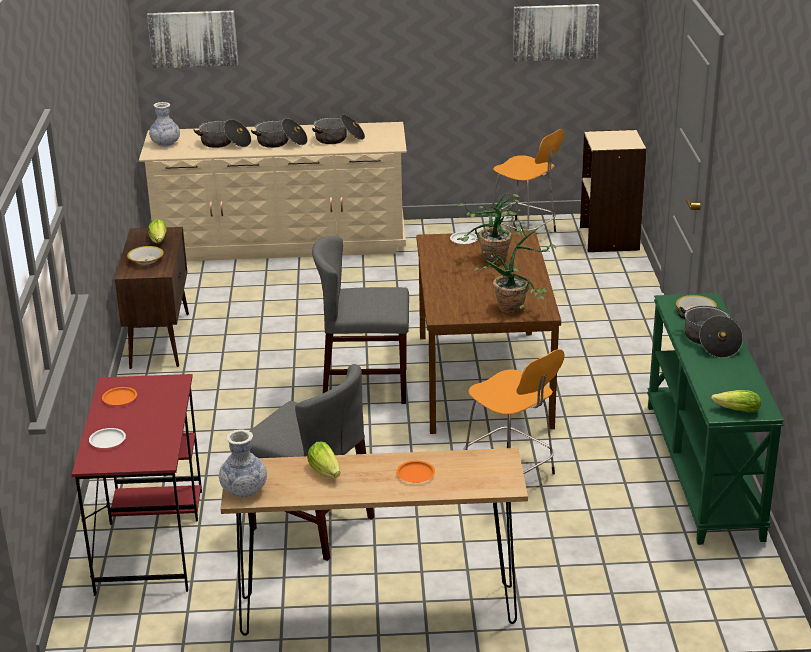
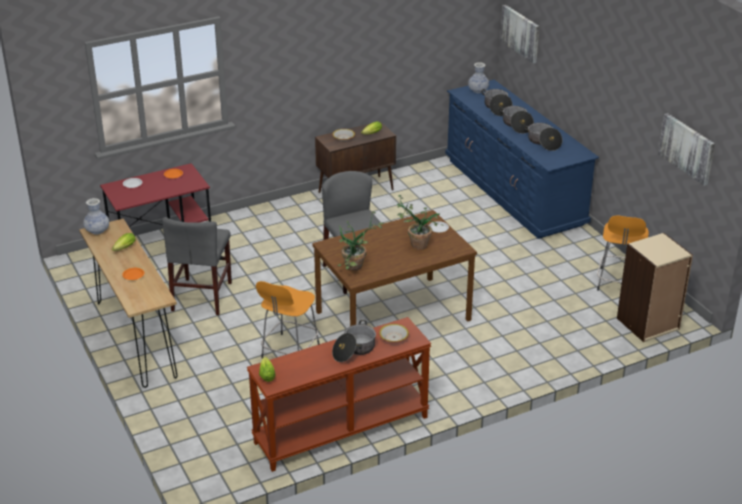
camera: 65 degrees right, 5 degrees up
beige dresser [139,122,407,261] -> blue dresser [445,80,599,239]
green console table [647,293,784,545] -> brown console table [247,317,431,472]

